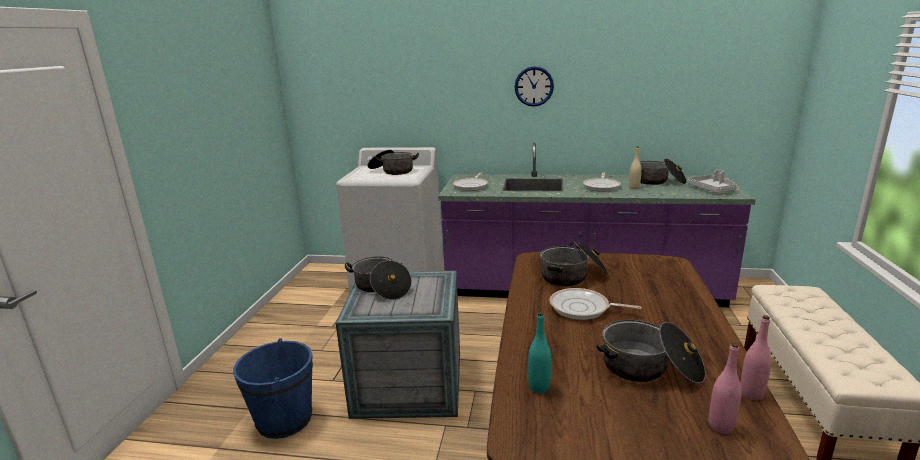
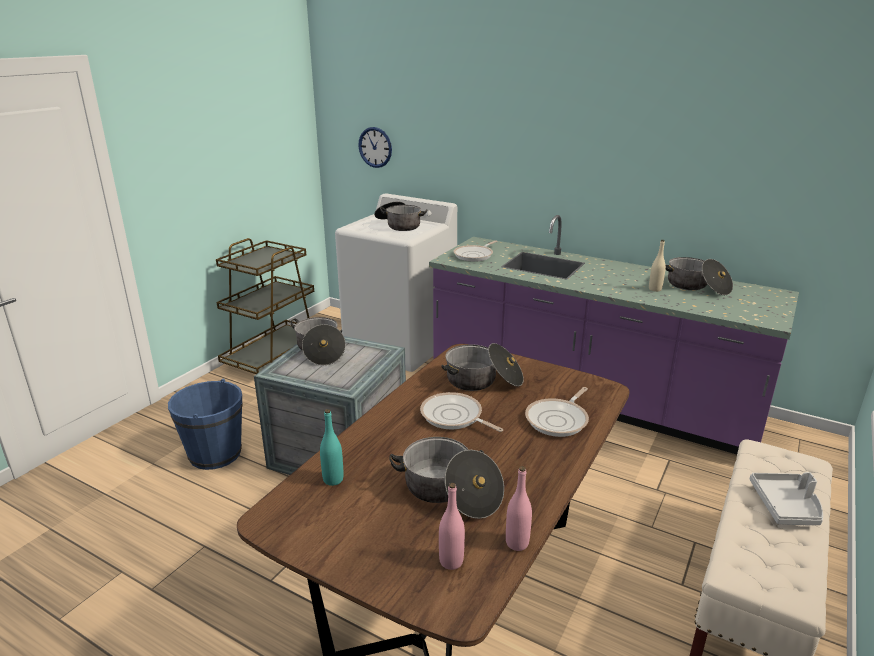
camera: 20 degrees right, 5 degrees up
wall clock [515,66,554,107] -> wall clock moved to [358,127,392,168]
frying pan [583,173,621,192] -> frying pan moved to [525,387,589,437]
grey tray [687,169,737,193] -> grey tray moved to [750,472,823,525]
none -> brown cart [216,238,314,374]

